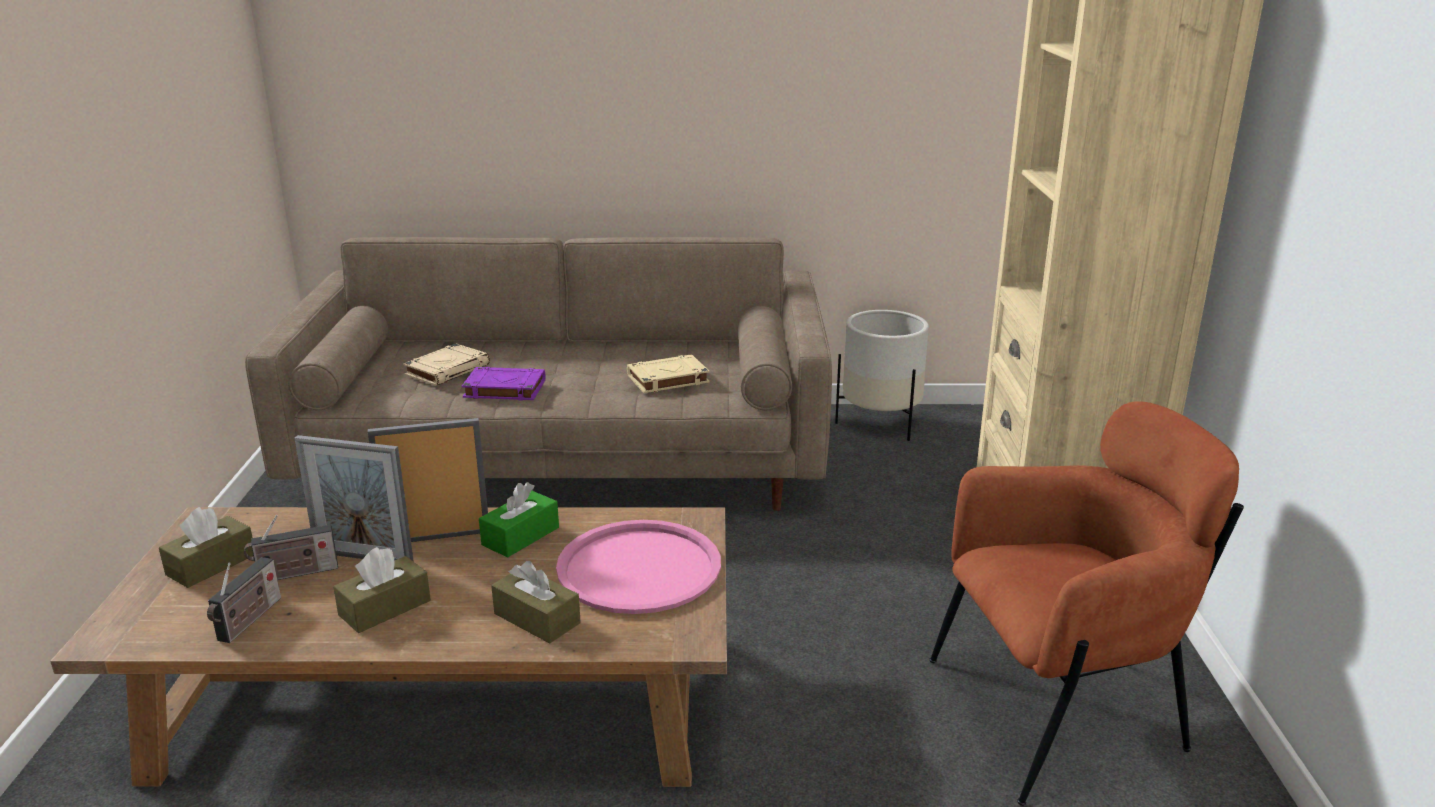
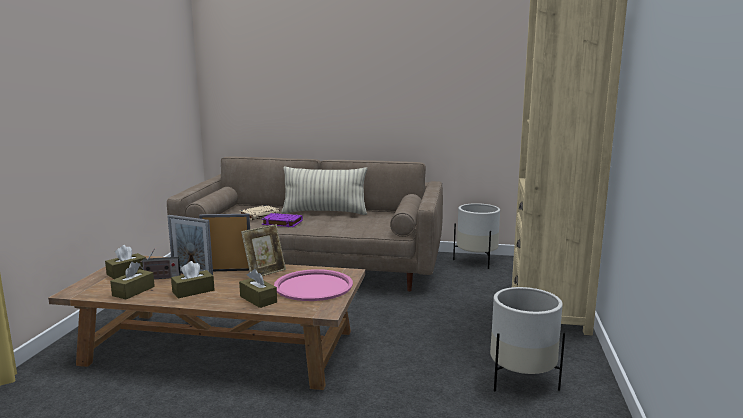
camera: 10 degrees right, 10 degrees down
radio [207,557,281,643] -> brown tissue box [110,262,155,299]
green tissue box [479,482,559,557] -> picture frame [241,224,286,276]
beige book [627,354,710,393] -> none
brown armchair [929,401,1244,806] -> white planter [490,287,565,391]
none -> pillow [281,167,367,215]

